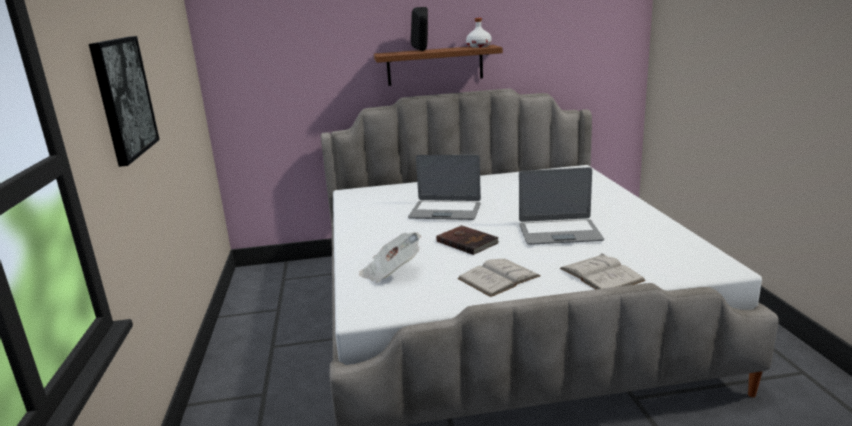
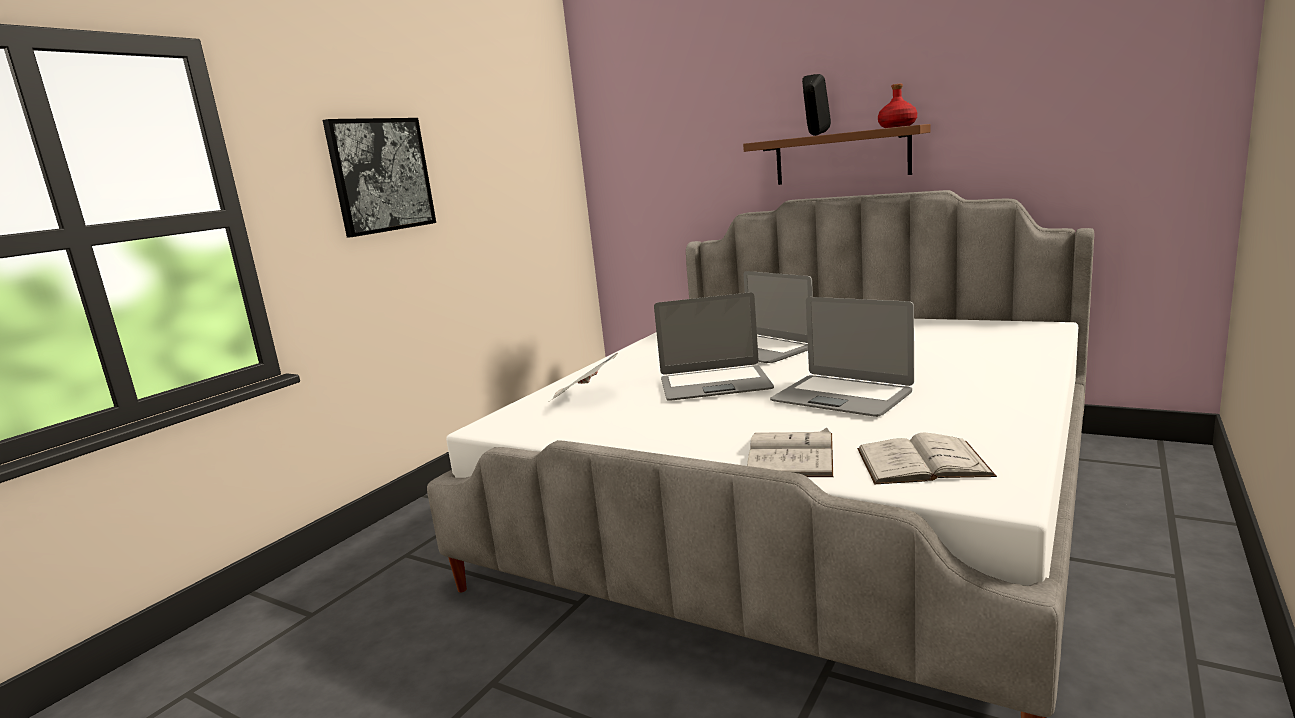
camera: 40 degrees right, 5 degrees down
brown book [436,225,499,255] -> laptop [654,292,774,401]
white book [457,259,541,297] -> white book moved to [857,433,997,484]
white bottle [466,18,492,48] -> red bottle [878,83,917,128]

